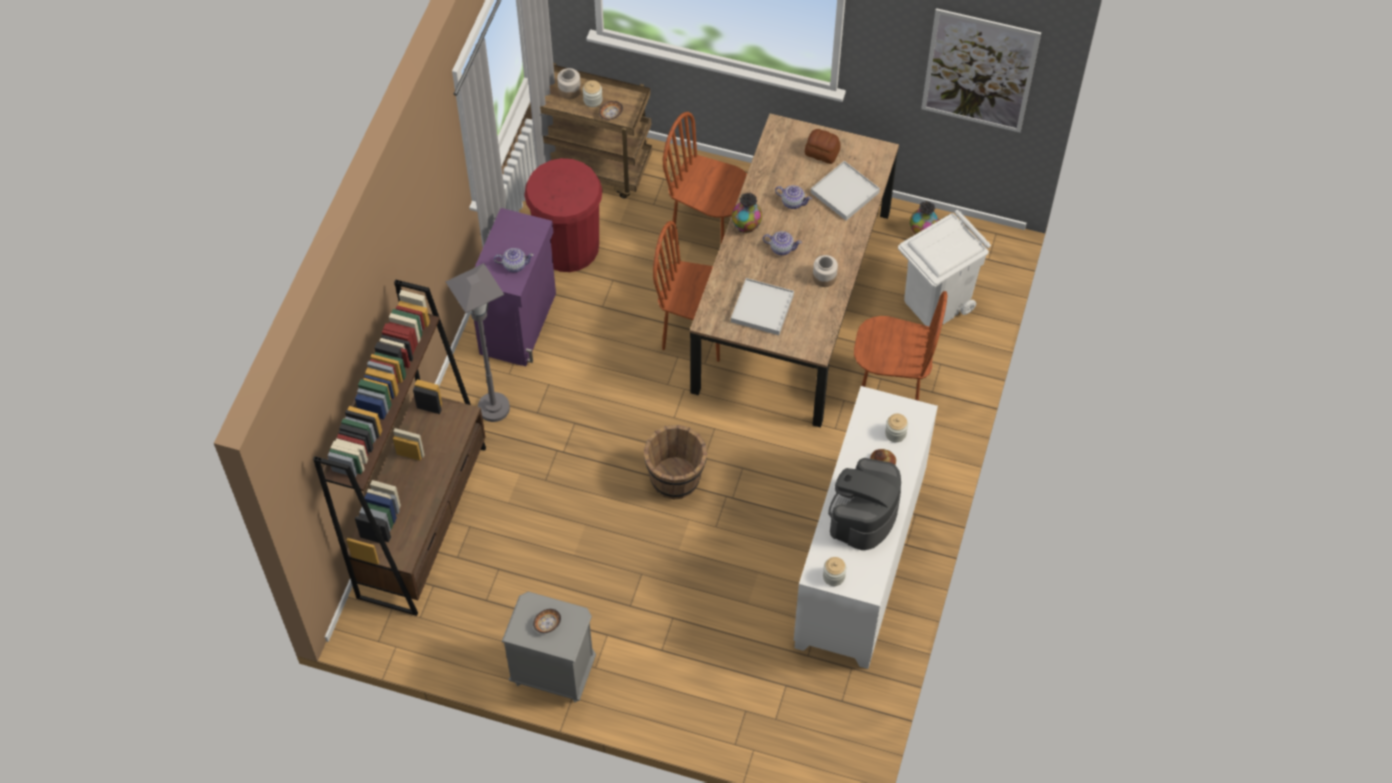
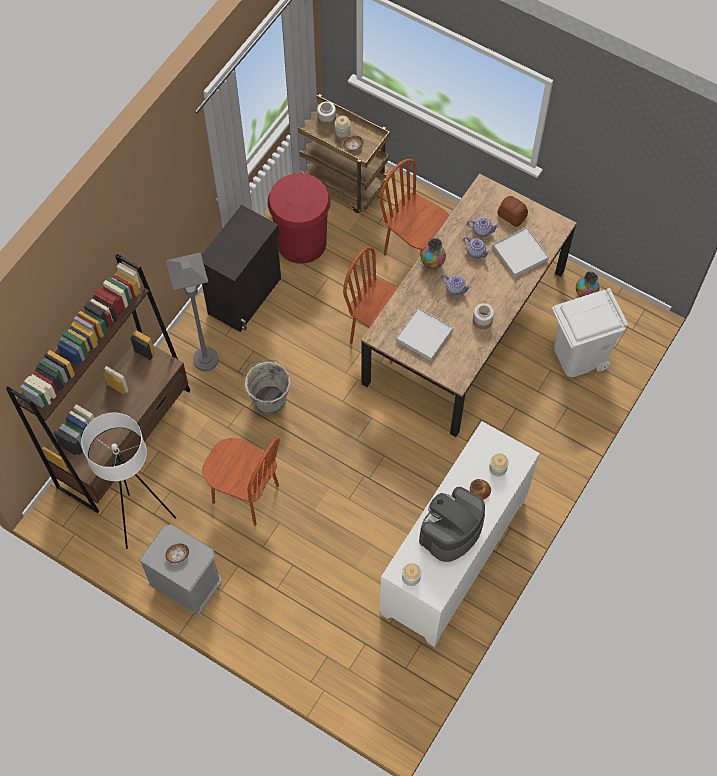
camera: 15 degrees right, 5 degrees up
purple cabinet [474,208,556,366] -> black cabinet [201,205,281,332]
teapot [494,248,534,272] -> teapot moved to [467,217,499,237]
brown bucket [644,425,707,500] -> none
brown chair [854,291,947,401] -> brown chair moved to [202,437,280,526]
picture [921,8,1041,133] -> none
none -> white floor lamp [81,412,176,549]
none -> grey bucket [242,360,291,415]

